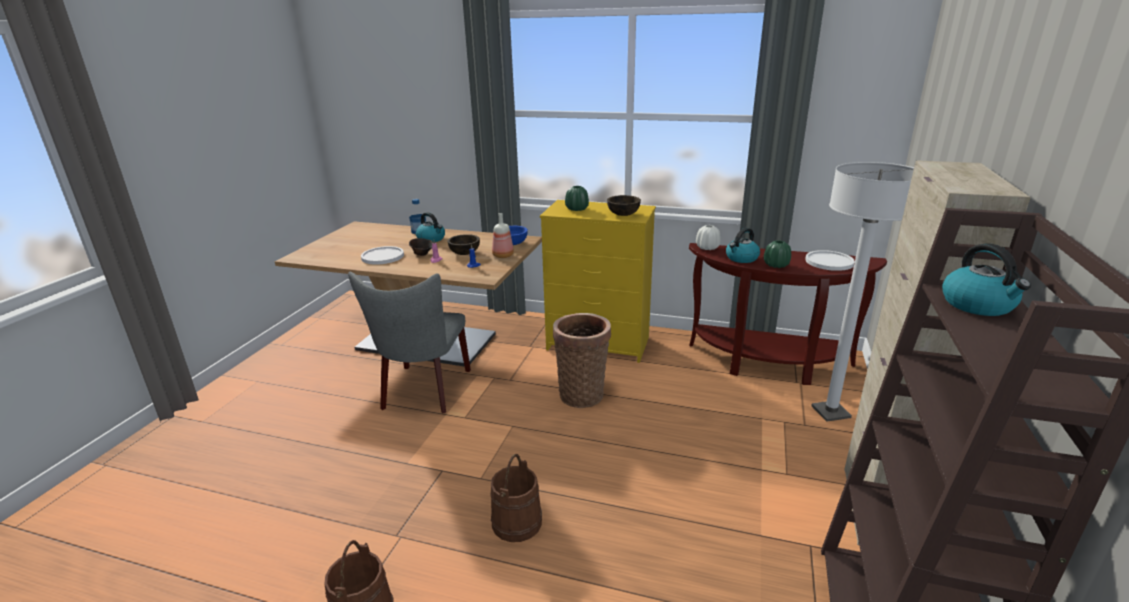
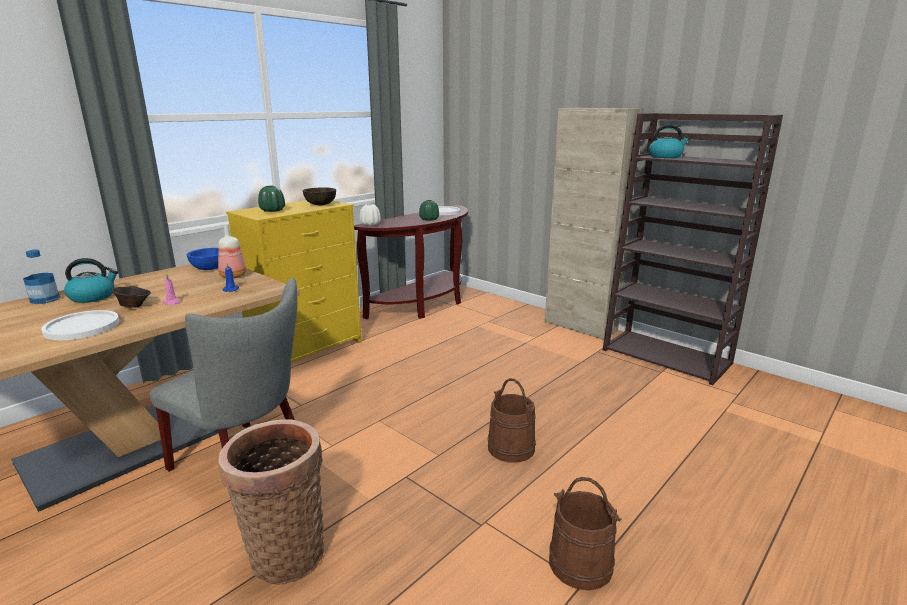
camera: 65 degrees left, 5 degrees down
brown bowl [447,234,480,255] -> none
basket [553,313,611,408] -> basket moved to [218,419,325,585]
kettle [726,228,760,263] -> none
white floor lamp [811,162,914,422] -> none

